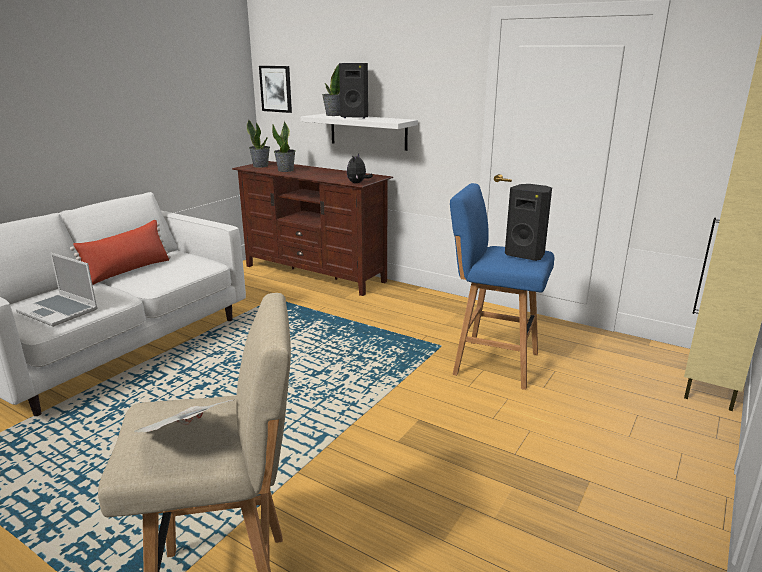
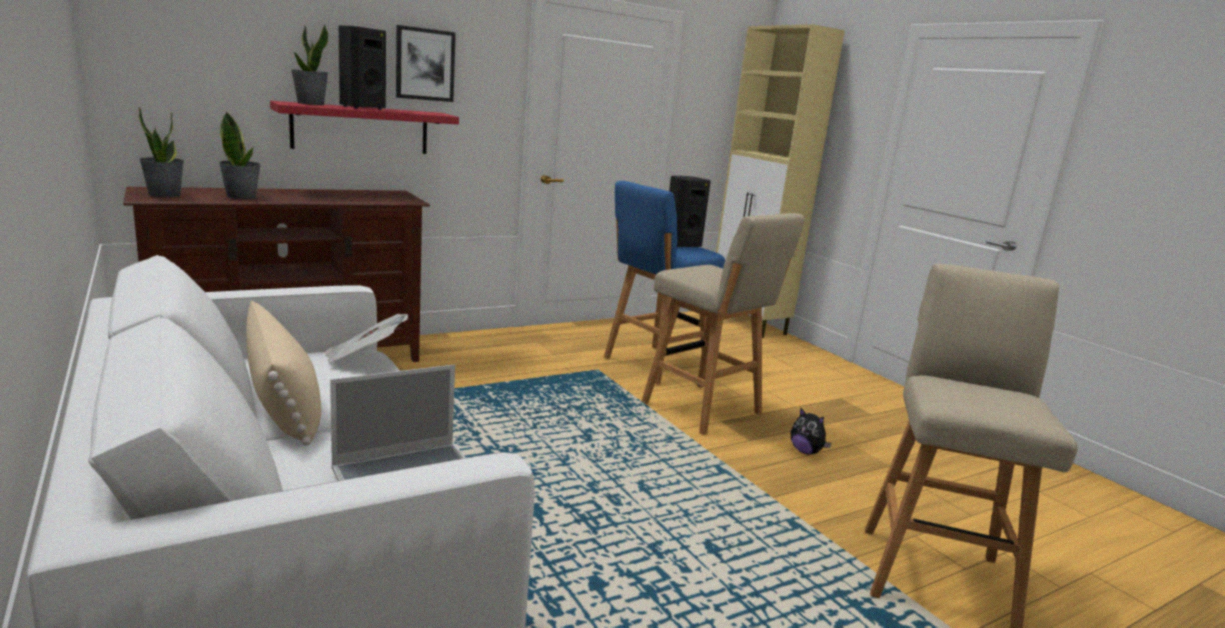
camera: 65 degrees left, 5 degrees down
red pillow [70,220,171,285] -> beige pillow [246,300,321,446]
newspaper [134,400,233,433] -> newspaper moved to [325,313,408,363]
picture [259,66,292,113] -> picture moved to [396,25,456,102]
white shelf [301,114,418,151] -> red shelf [270,101,459,154]
plush toy [347,153,373,183] -> plush toy moved to [791,407,831,455]
none -> beige stool [642,213,805,435]

